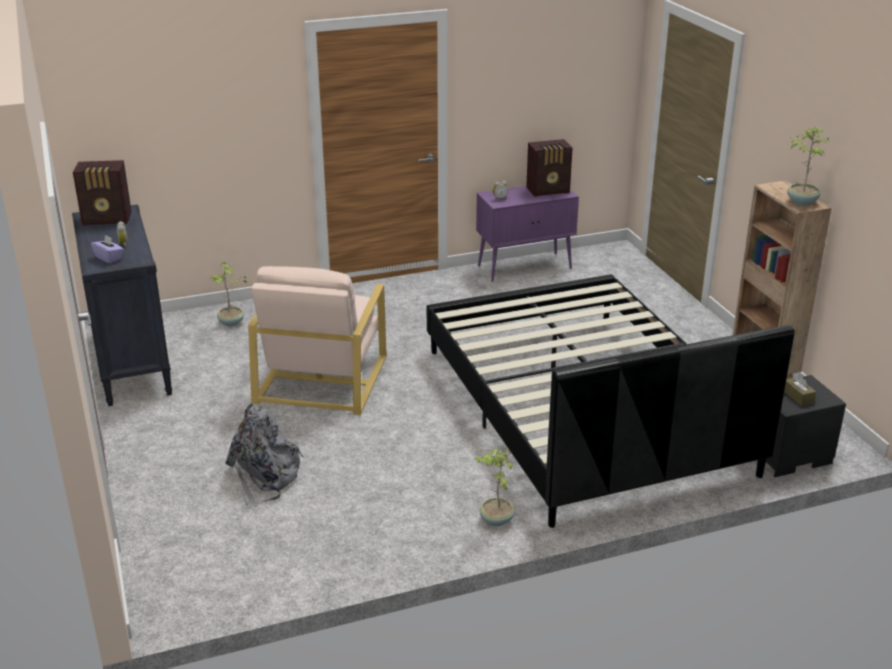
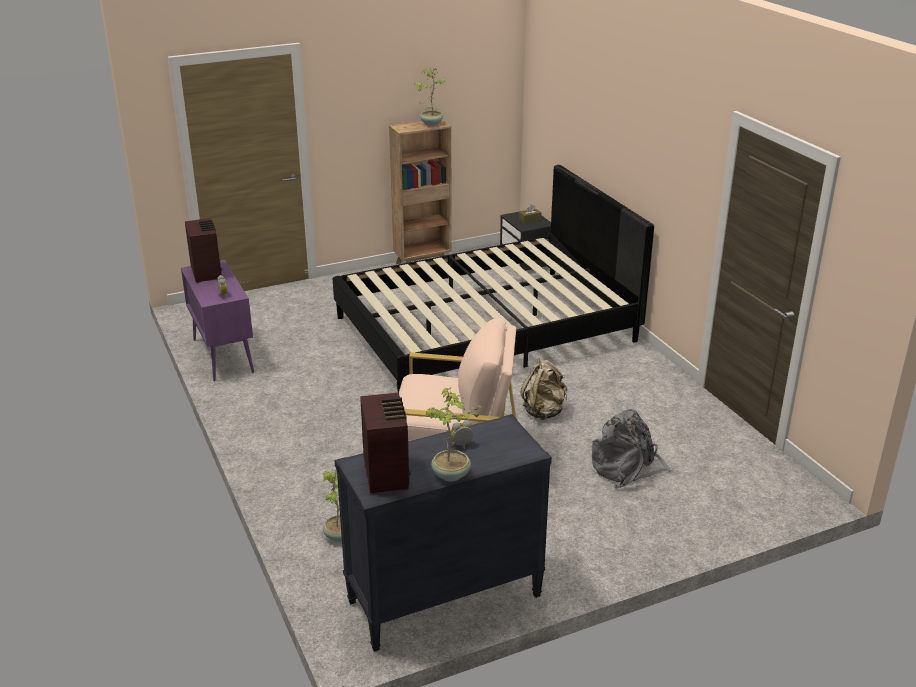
camera: 95 degrees left, 0 degrees up
purple tissue box [91,235,124,264] -> none
potted plant [475,447,515,526] -> potted plant moved to [424,387,482,482]
none -> beige backpack [521,358,567,420]

